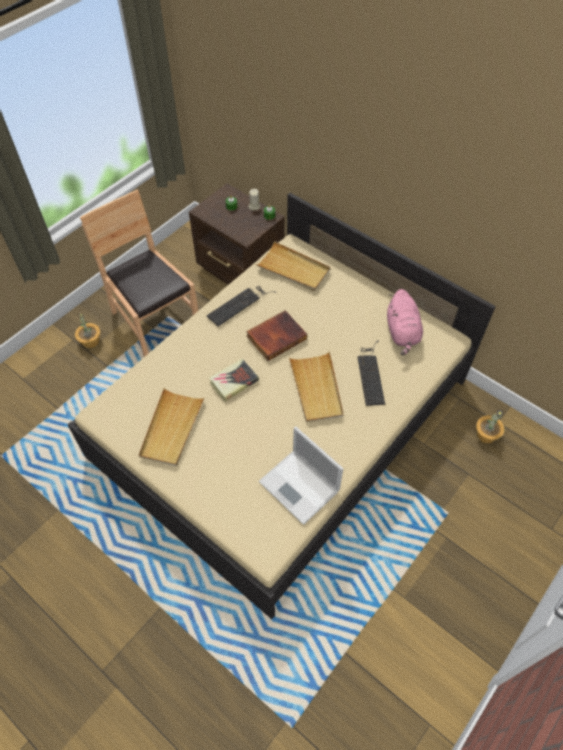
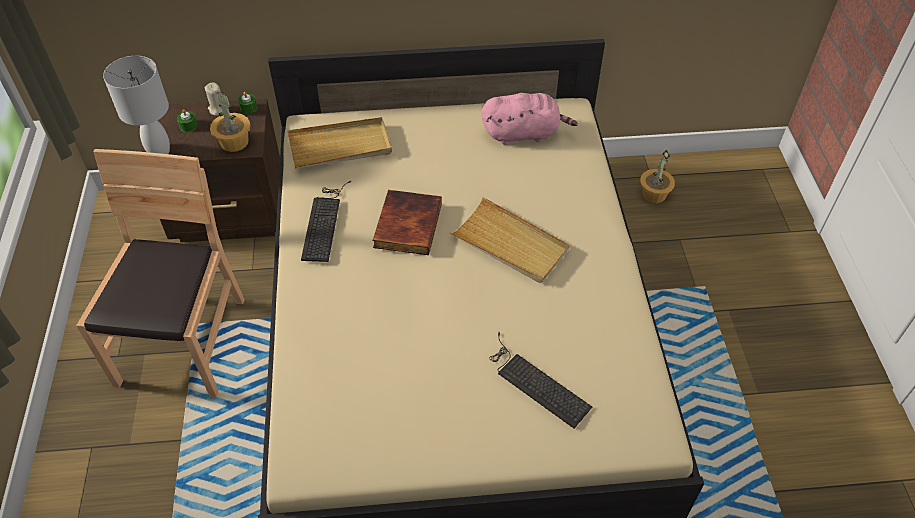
camera: 45 degrees left, 5 degrees down
potted plant [75,313,100,348] -> potted plant moved to [210,92,251,152]
brown chair [80,189,199,357] -> brown chair turned 90 degrees clockwise [76,149,245,397]
beige tray [139,388,205,466] -> none
book [209,359,259,401] -> none
laptop [259,426,343,525] -> none
keyboard [358,340,385,406] -> keyboard moved to [489,332,592,428]
pink plush toy [387,289,423,355] -> pink plush toy turned 45 degrees counterclockwise [482,93,578,145]
none -> white table lamp [103,56,170,154]

